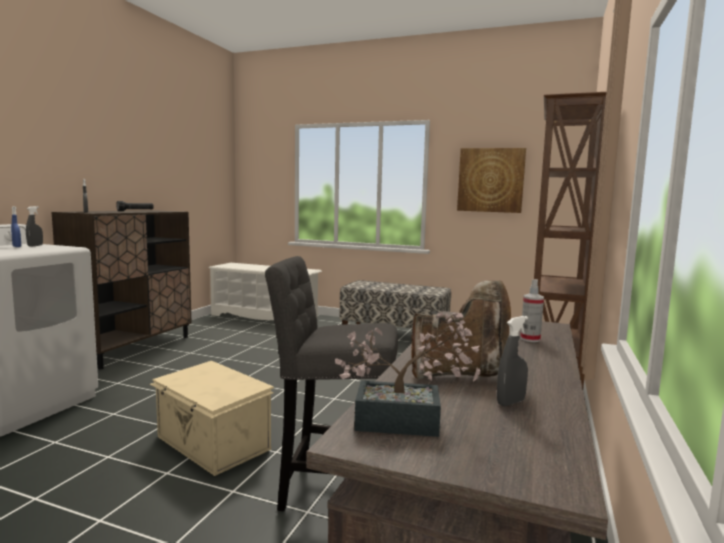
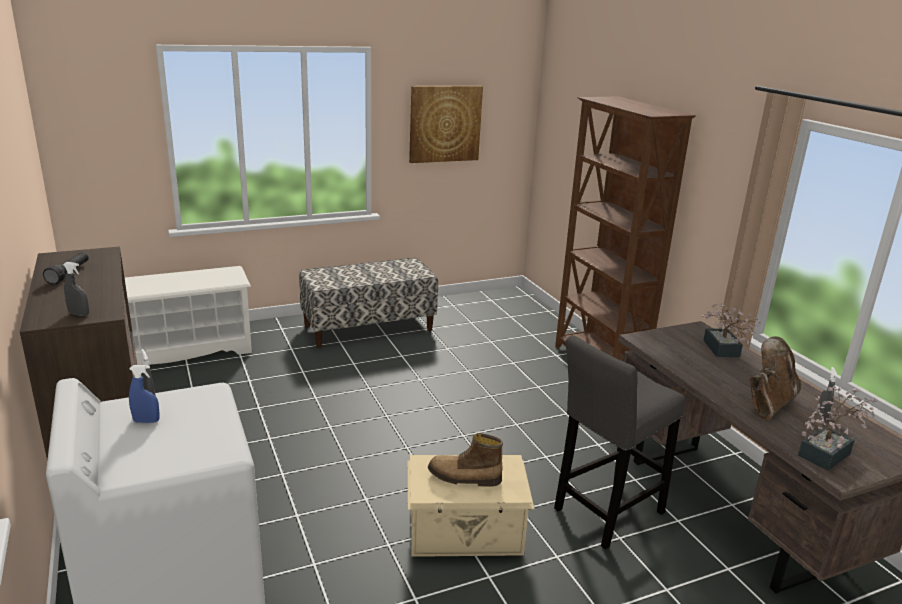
camera: 45 degrees left, 15 degrees up
spray bottle [520,279,544,342] -> potted plant [701,303,761,357]
none -> boot [428,433,503,487]

